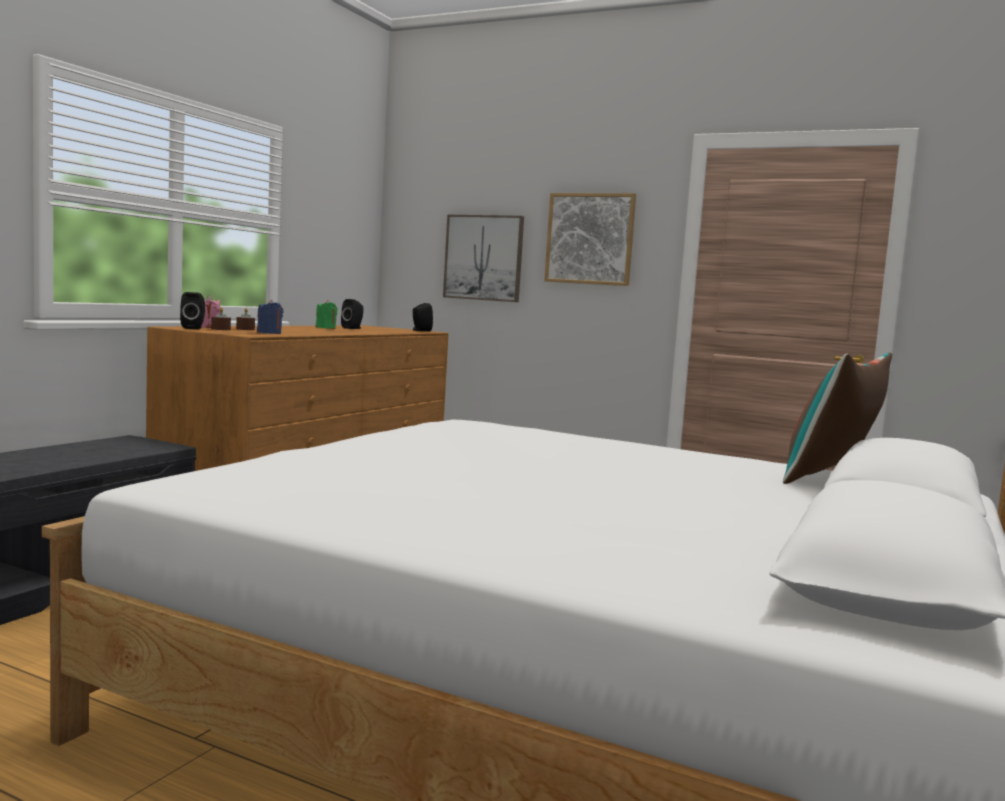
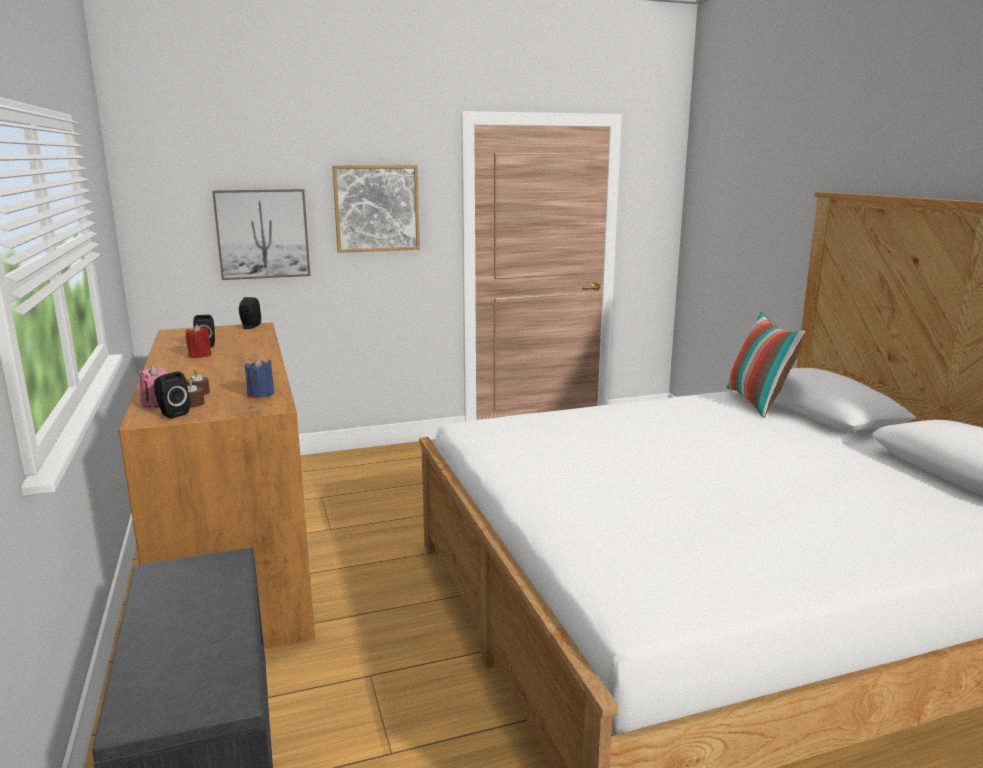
camera: 45 degrees left, 10 degrees up
green candle [316,300,338,329] -> red candle [186,324,211,358]

